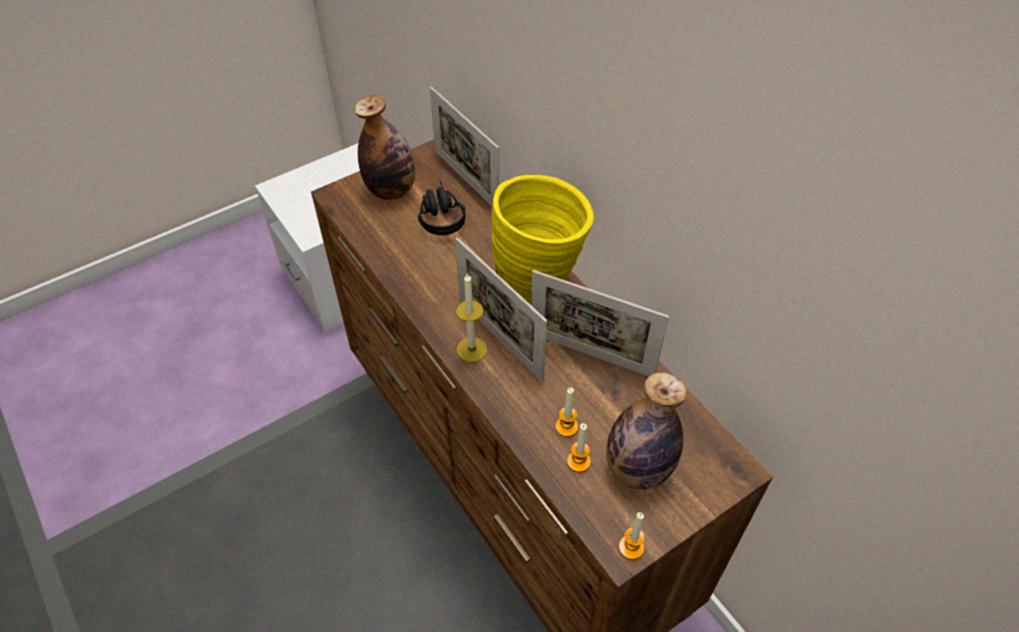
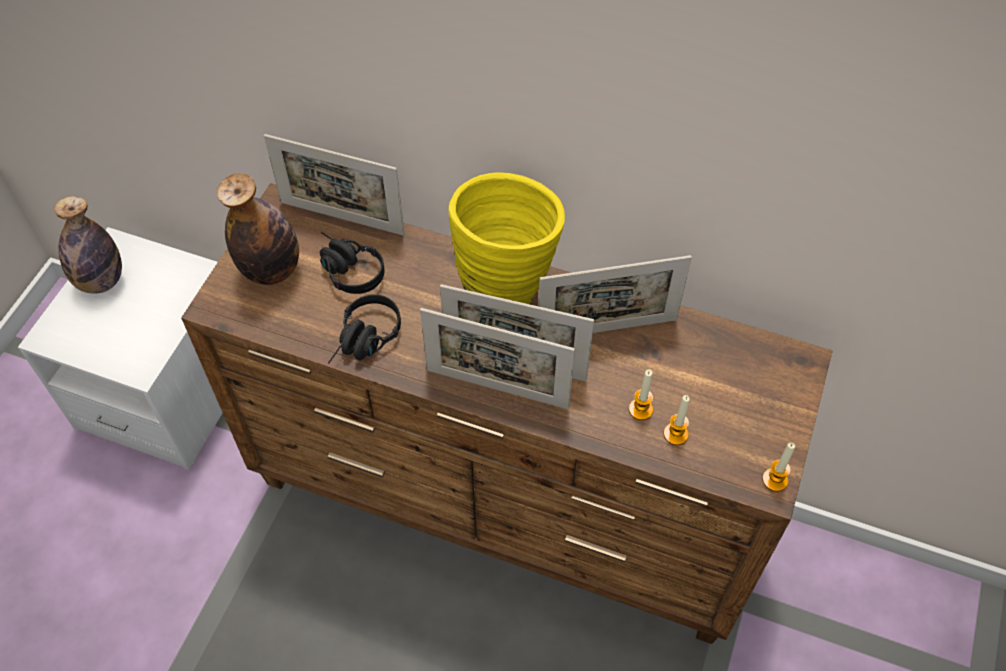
camera: 35 degrees left, 5 degrees up
candle [456,273,487,362] -> picture frame [420,308,575,409]
bottle [606,372,687,490] -> bottle moved to [54,196,122,294]
none -> black headphones [328,294,401,364]

